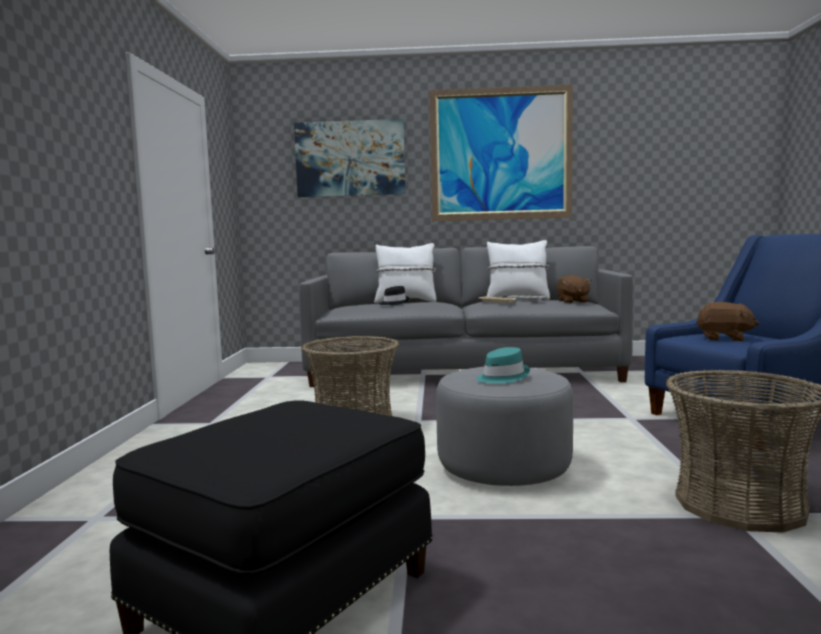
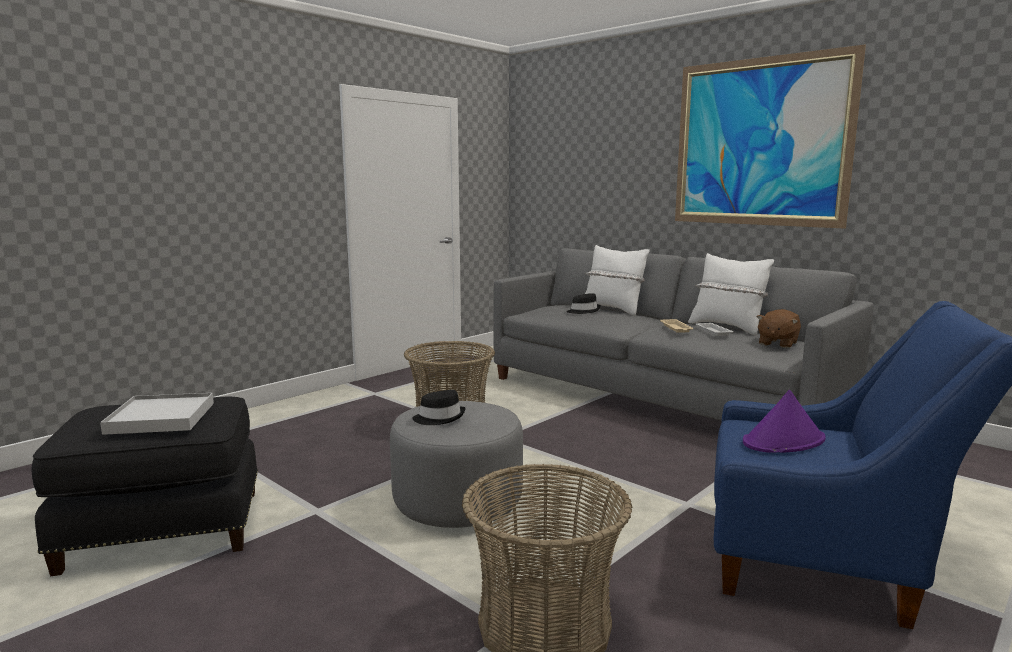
camera: 40 degrees right, 5 degrees up
picture [294,119,406,197] -> none
turquoise hat [476,347,530,383] -> black hat [412,390,466,425]
brown plush toy [696,302,759,342] -> purple hat [743,390,826,453]
none -> white tray [100,393,214,435]

